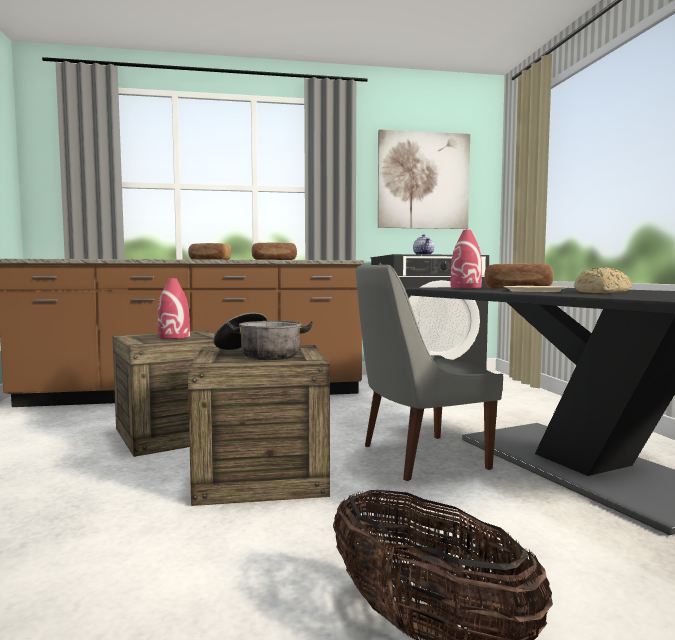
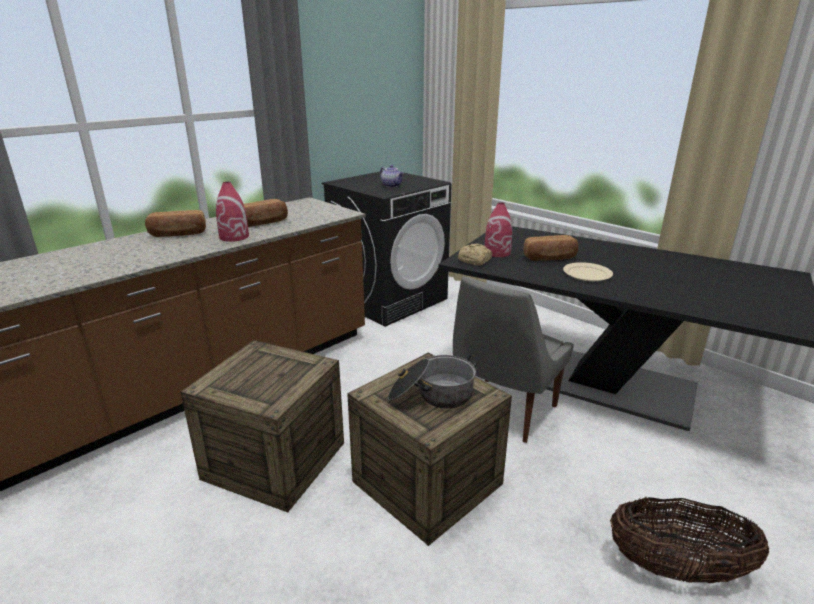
camera: 35 degrees left, 20 degrees up
red vase [158,278,190,339] -> red vase moved to [216,182,249,242]
picture [378,130,470,229] -> none
bread [574,267,632,293] -> bread moved to [458,243,492,266]

